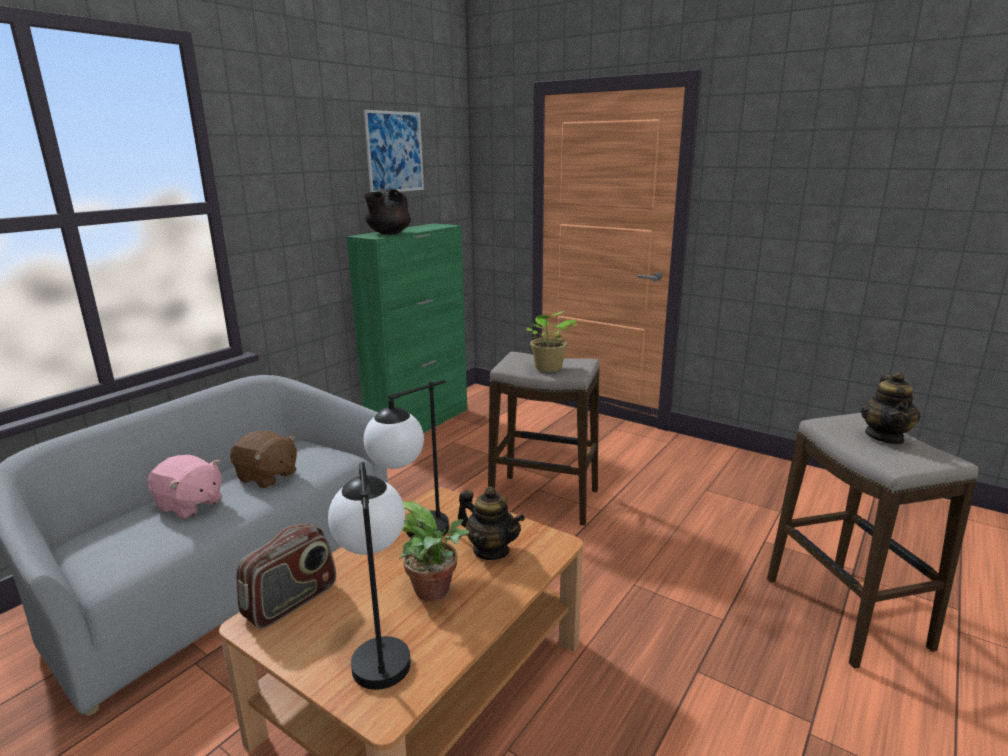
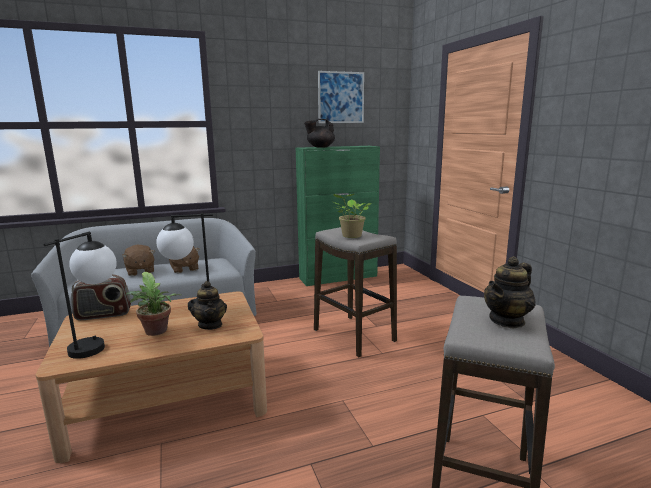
camera: 35 degrees right, 5 degrees down
pink plush toy [147,455,222,519] -> brown plush toy [122,245,155,276]

